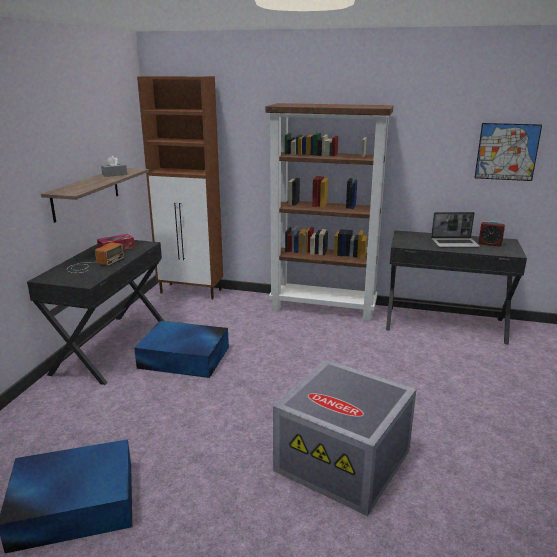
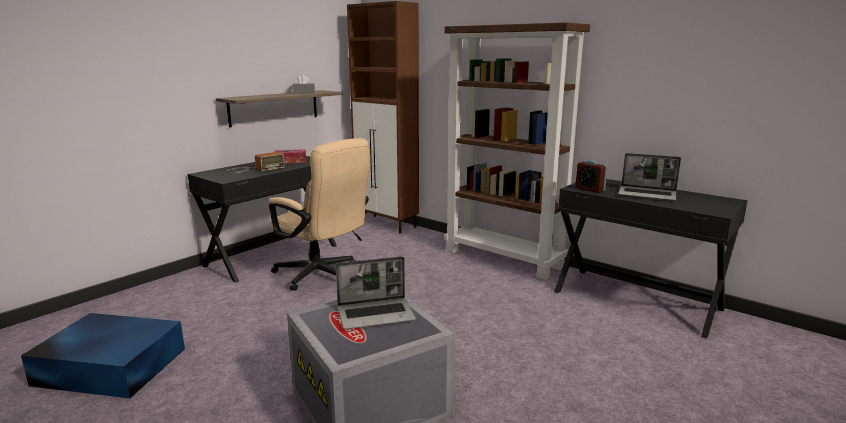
camera: 25 degrees right, 5 degrees down
blue storage box [134,321,229,378] -> beige office chair [269,138,370,291]
picture [474,123,542,181] -> none
alarm clock [478,221,505,246] -> alarm clock moved to [575,160,608,193]
none -> laptop [335,256,416,329]

